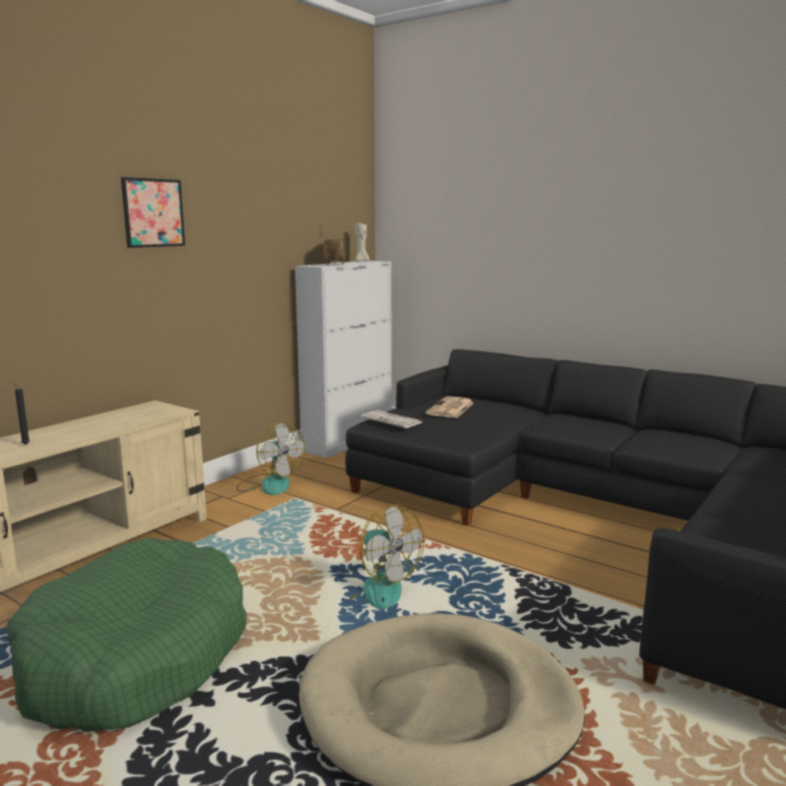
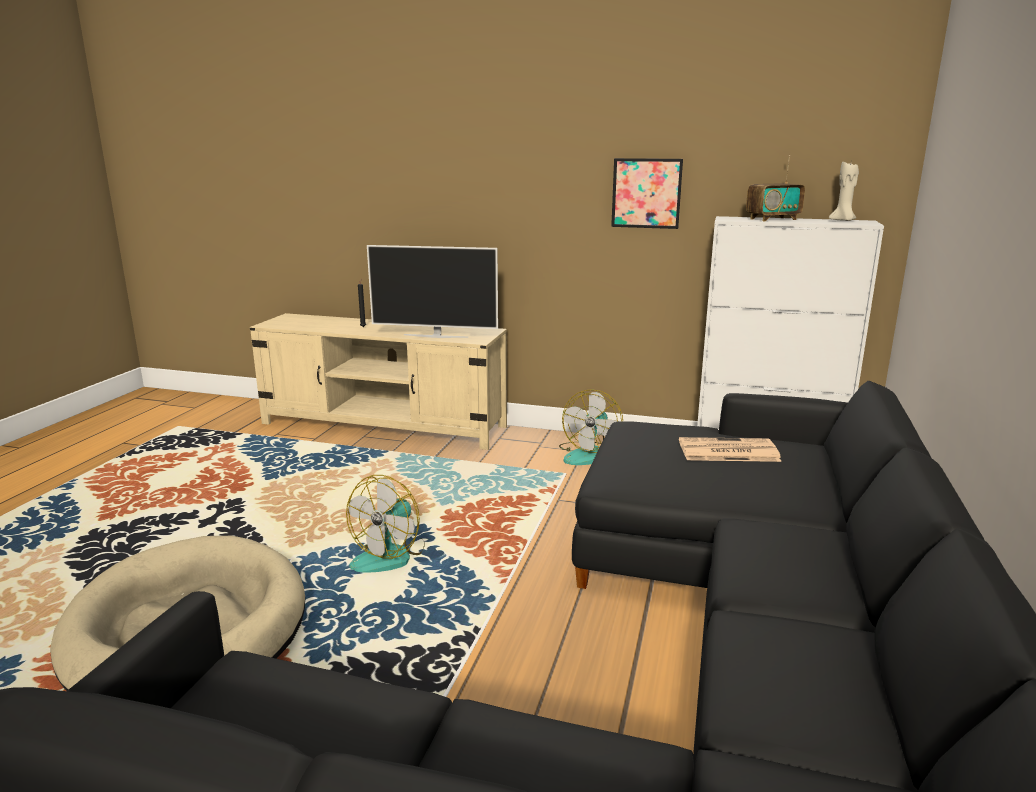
camera: 70 degrees right, 5 degrees up
green dog bed [6,538,247,732] -> none
picture [121,177,185,248] -> picture moved to [611,158,683,229]
newspaper [361,410,423,428] -> none
none -> television [367,245,498,338]

